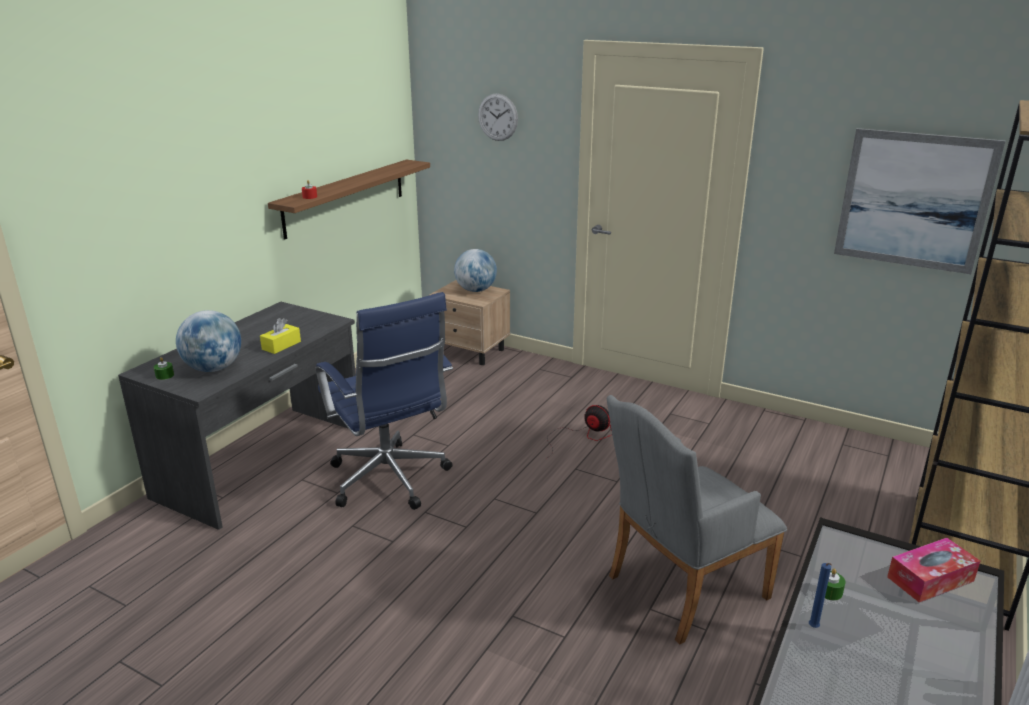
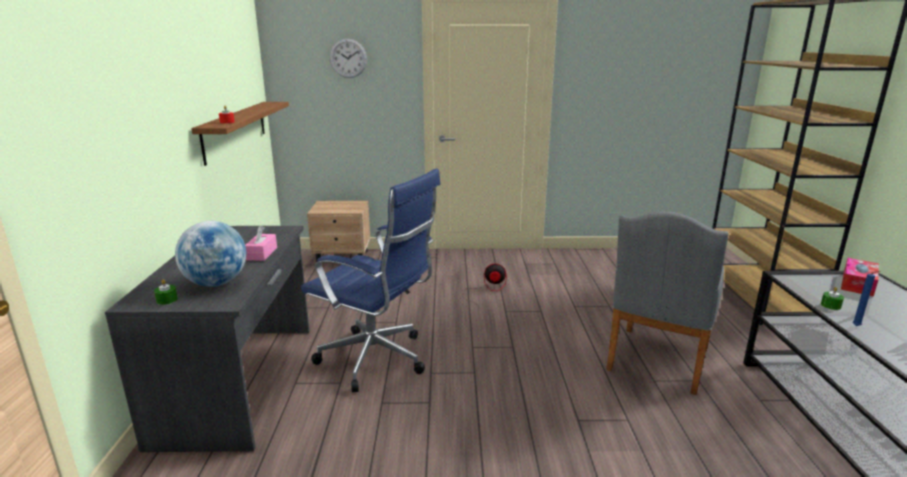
camera: 30 degrees left, 5 degrees down
yellow tissue box [260,318,301,354] -> pink tissue box [245,226,277,261]
globe [454,249,497,292] -> none
picture [834,128,1006,274] -> none

